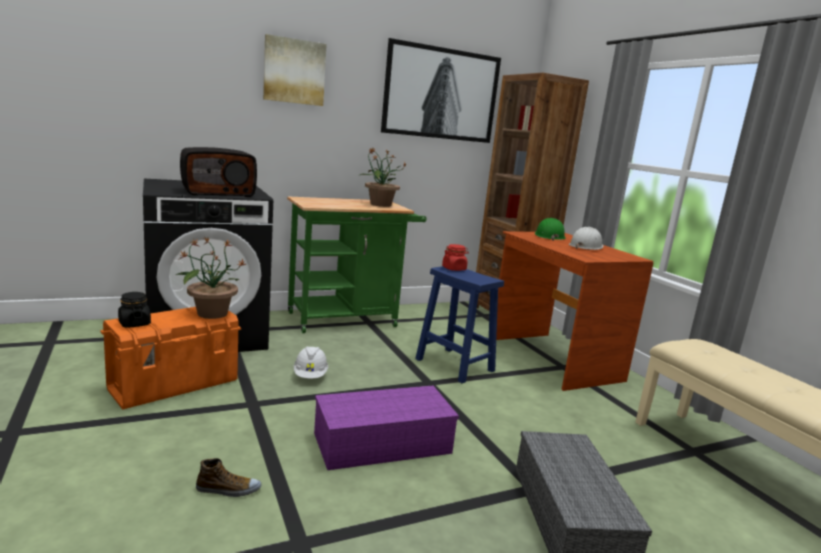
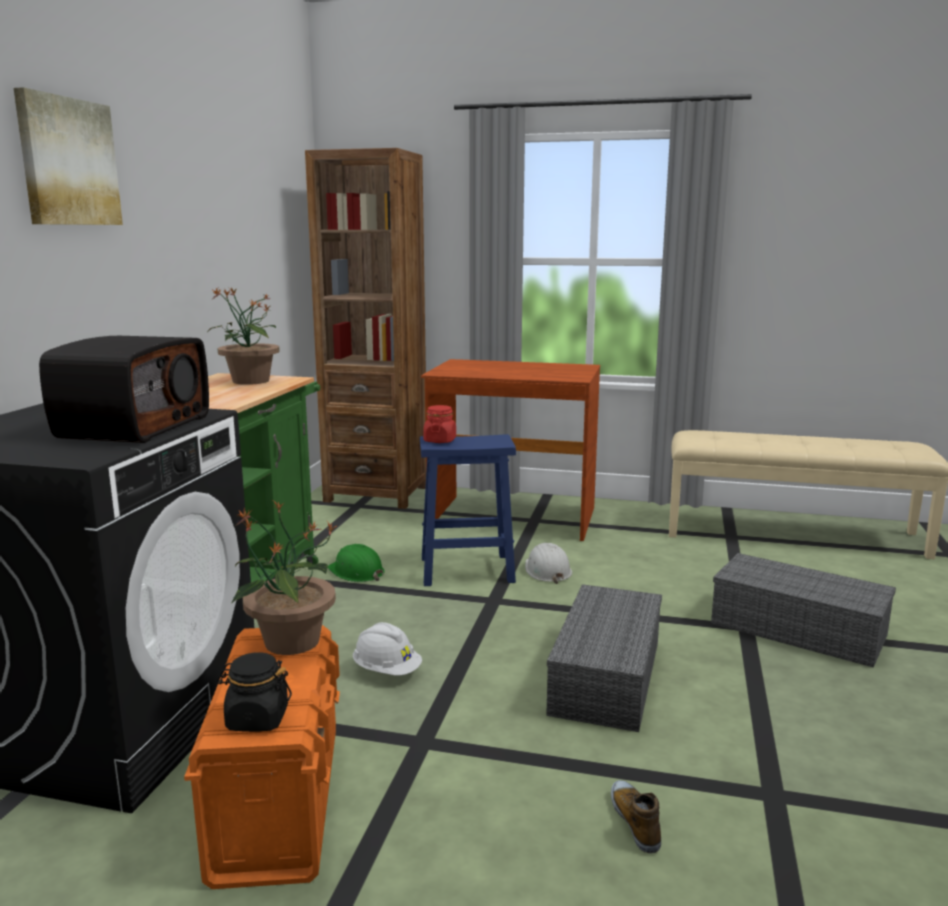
camera: 50 degrees left, 0 degrees up
shoe [196,458,261,497] -> shoe turned 45 degrees counterclockwise [611,780,661,854]
purple storage box [314,386,459,470] -> grey storage box [546,584,662,732]
picture [381,38,501,143] -> none
green hard hat [535,218,566,241] -> green hard hat moved to [328,544,385,582]
white hard hat [569,227,604,250] -> white hard hat moved to [525,543,572,584]

